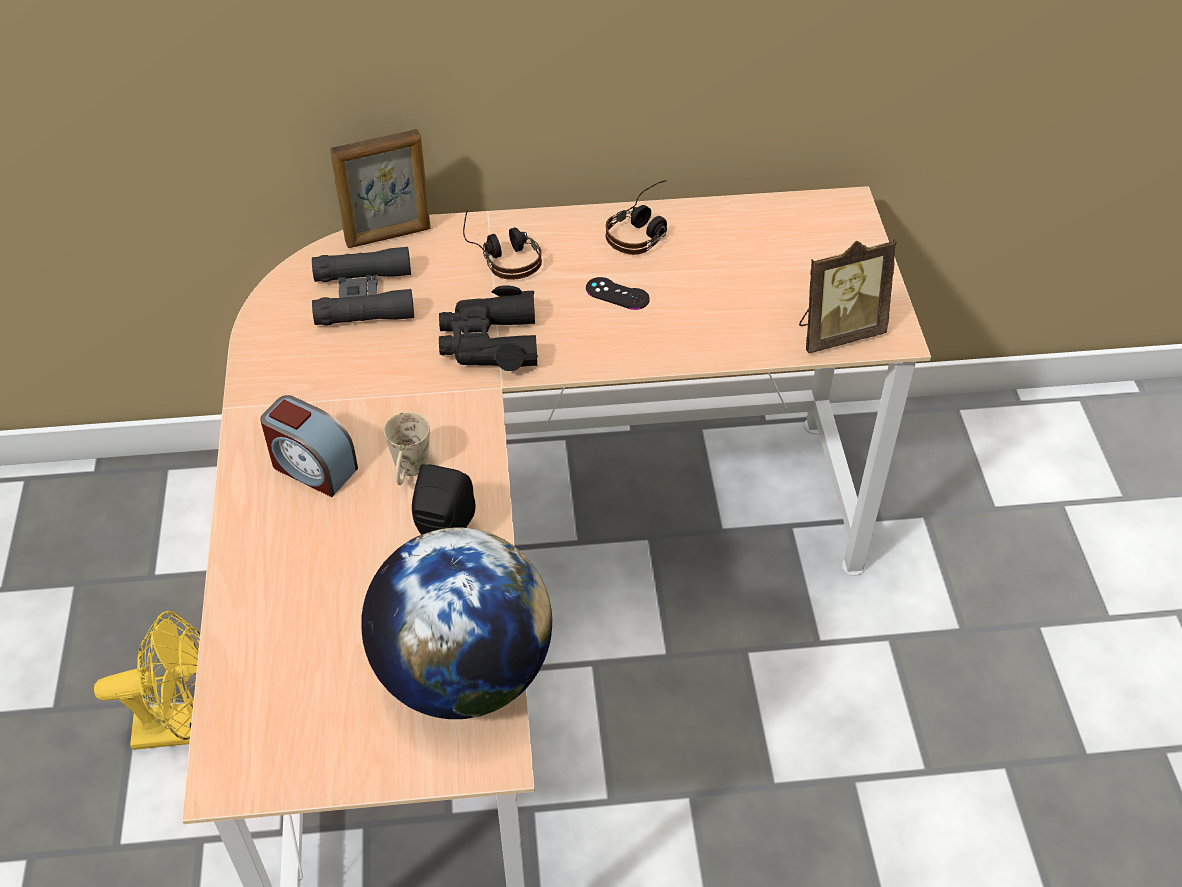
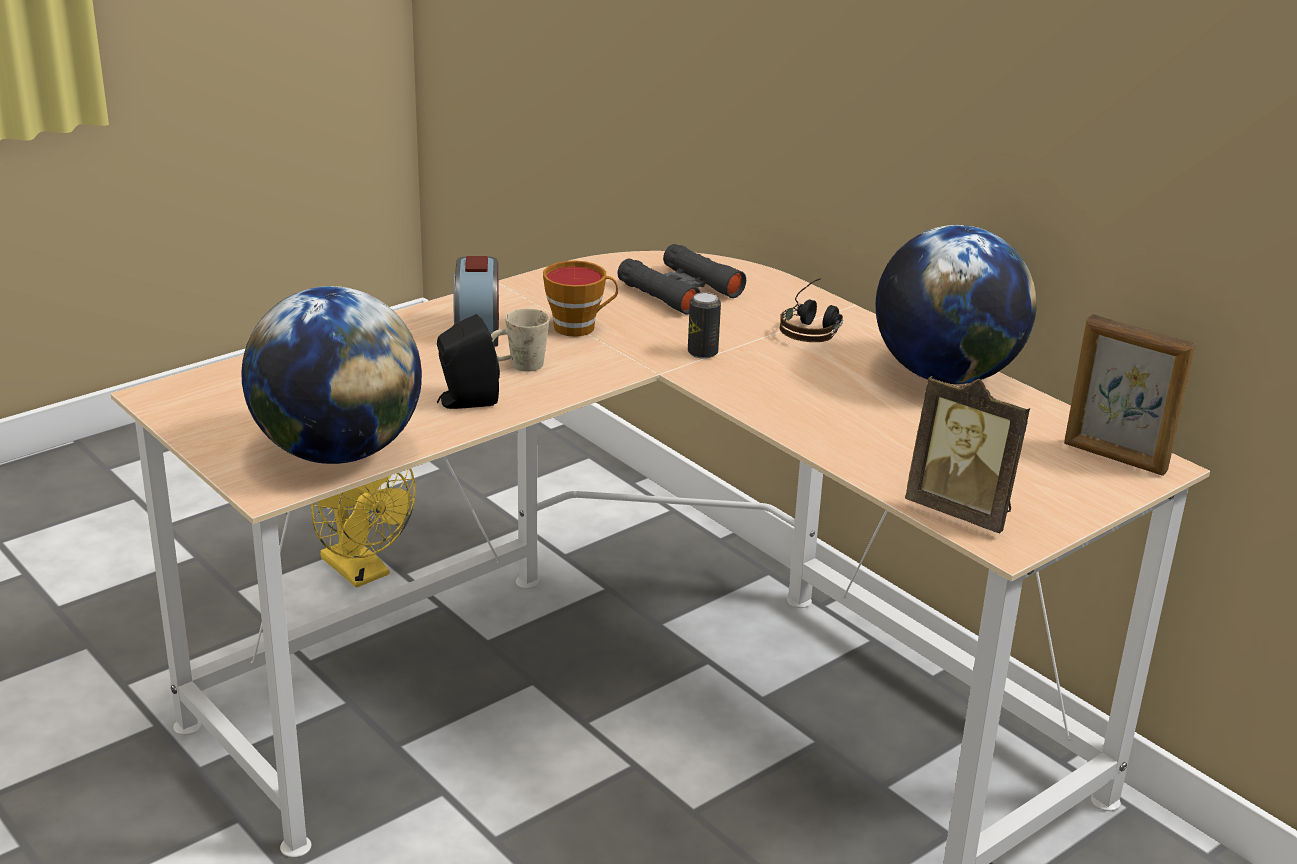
camera: 55 degrees right, 20 degrees down
picture frame [330,129,431,248] -> picture frame moved to [1064,314,1196,476]
black binoculars [439,285,538,371] -> can [688,292,721,359]
black game controller [586,277,650,310] -> none
headphones [606,180,667,255] -> globe [876,225,1037,384]
none -> cup [543,260,618,337]

